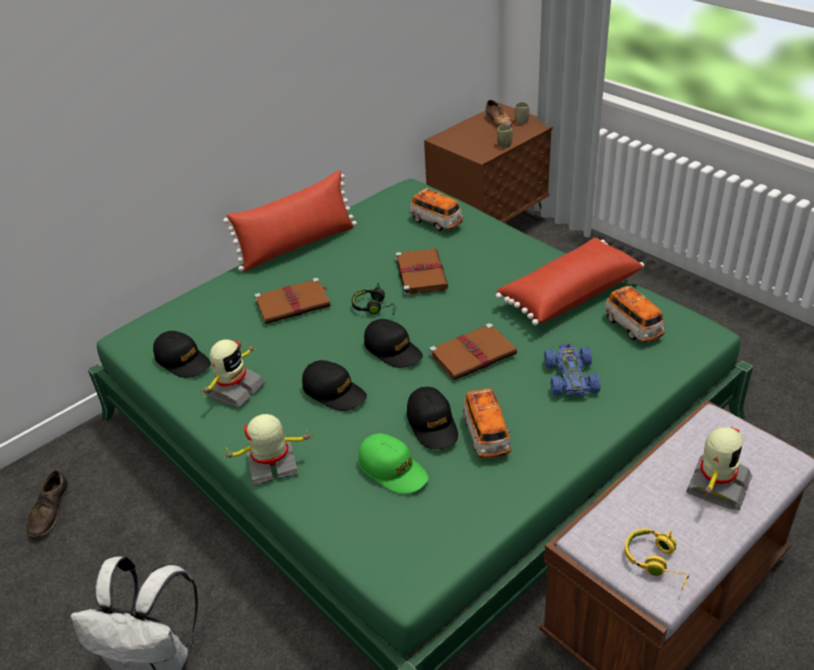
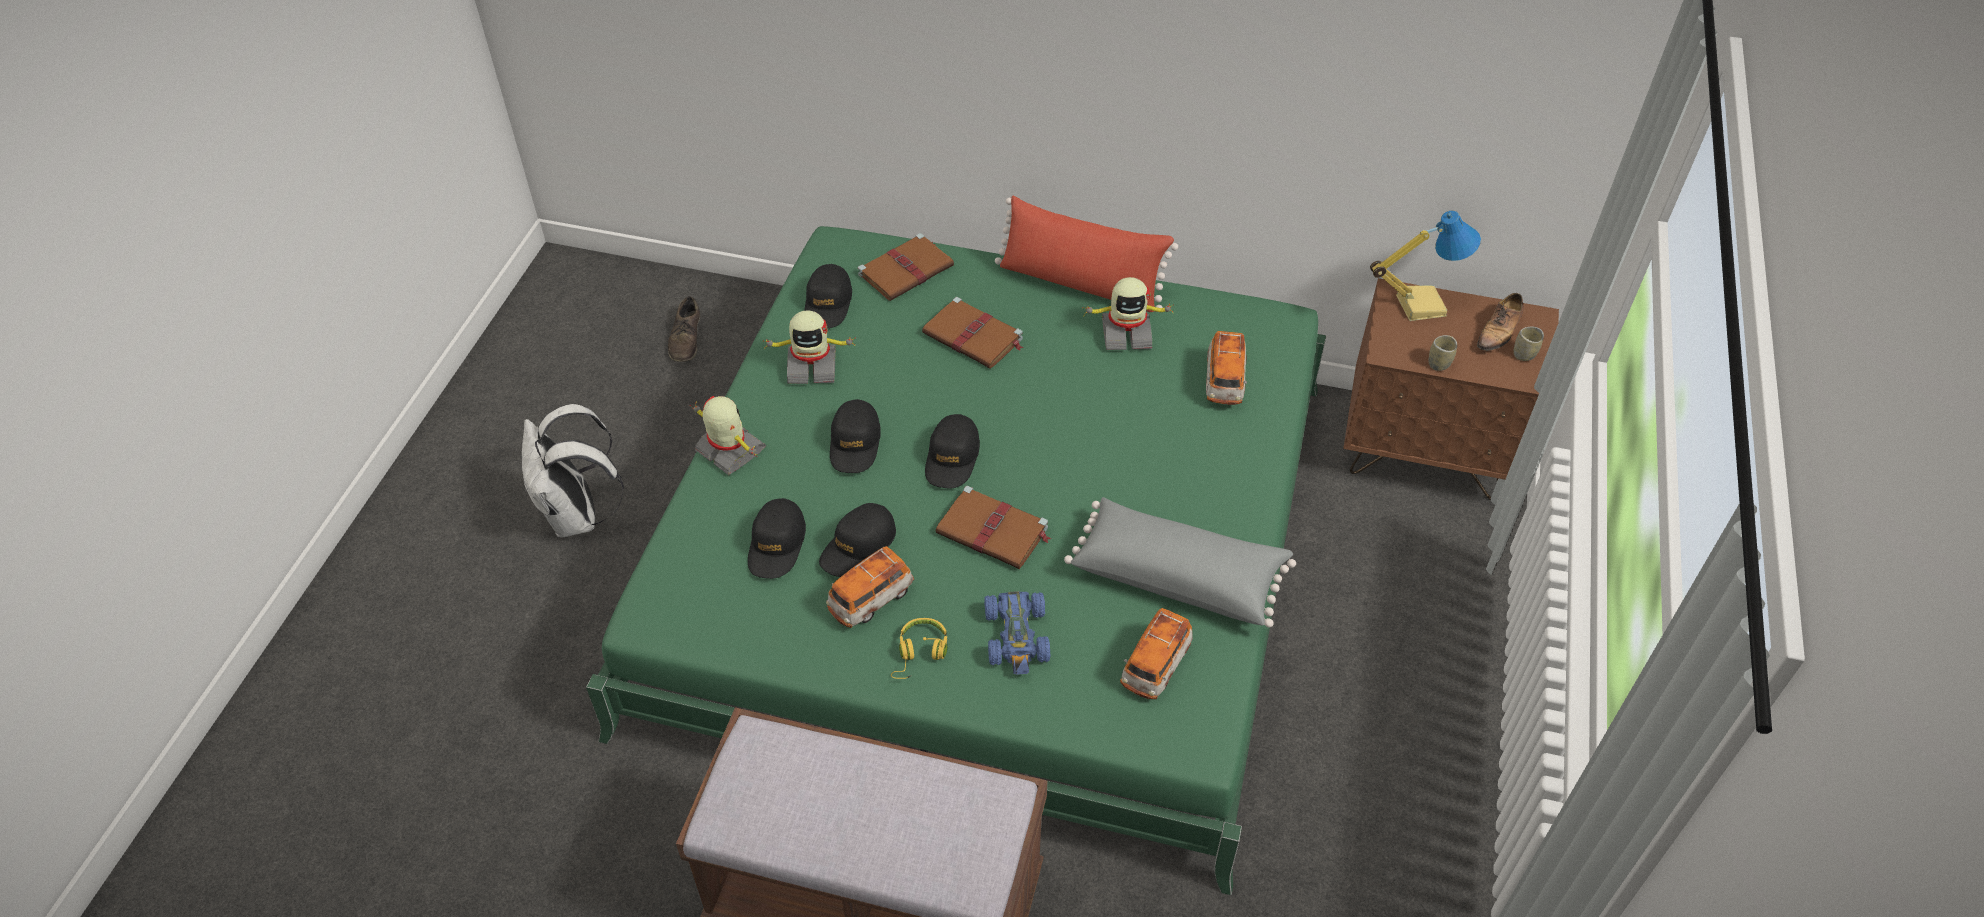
camera: 55 degrees right, 10 degrees up
brown shoe [26,470,69,537] -> brown shoe turned 60 degrees counterclockwise [668,296,700,362]
black headphones [352,283,396,315] -> none
green cap [359,433,428,494] -> black cap [748,498,806,579]
brown book [396,248,448,296] -> brown book moved to [858,233,954,301]
red pillow [496,238,644,326] -> grey pillow [1064,497,1296,627]
blue toy car [544,343,601,396] -> blue toy car turned 120 degrees clockwise [984,591,1050,675]
yellow headphones [625,529,690,590] -> yellow headphones moved to [891,618,947,679]
toy robot [686,427,752,510] -> toy robot moved to [1084,277,1174,350]
none -> table lamp [1370,211,1481,321]

